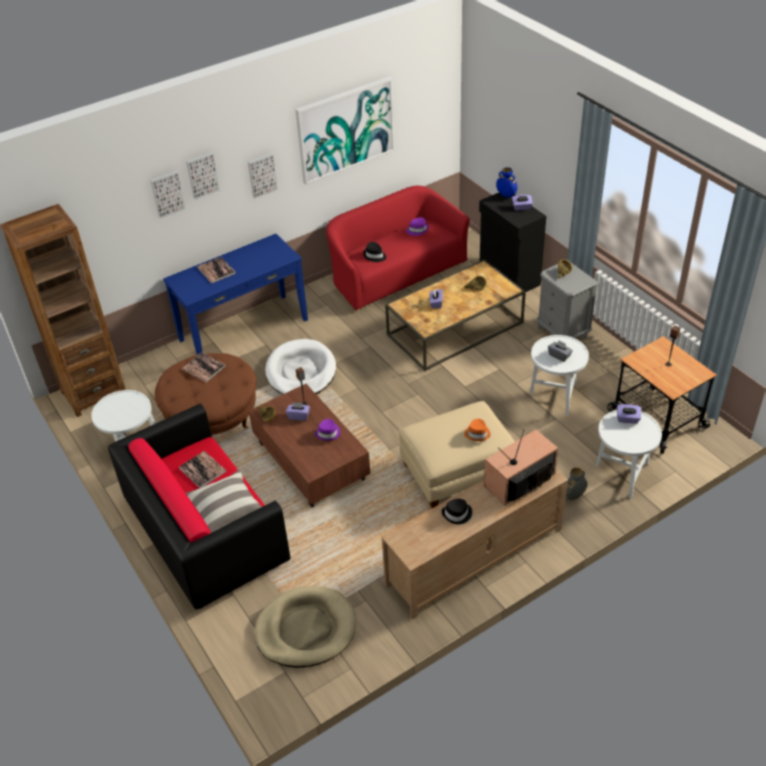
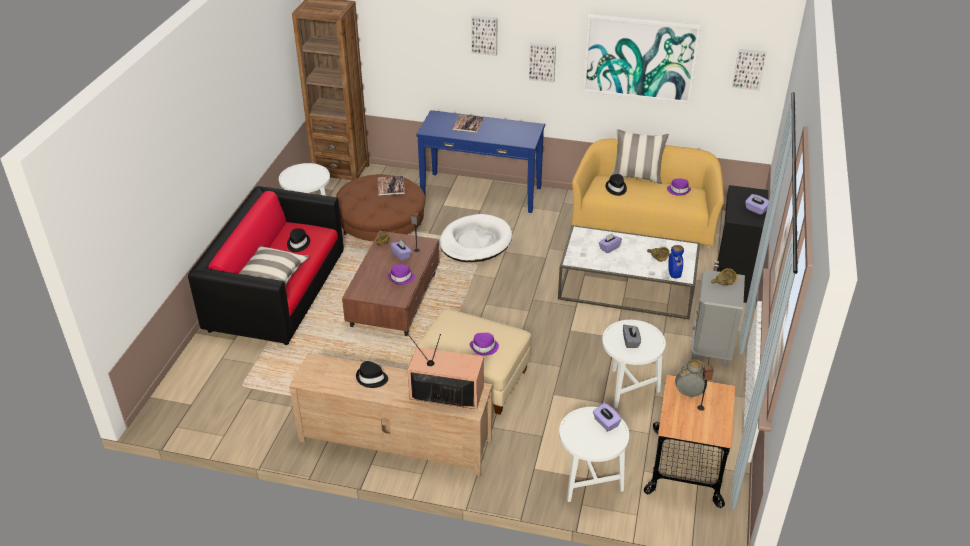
camera: 45 degrees right, 5 degrees down
picture [150,171,186,218] -> picture moved to [732,49,767,91]
book [179,451,226,488] -> black hat [287,228,310,252]
beige dog bed [254,586,356,668] -> none
red sofa [326,186,470,311] -> yellow sofa [571,139,724,248]
brown coffee table [385,260,526,371] -> white coffee table [558,225,700,320]
orange hat [465,419,490,441] -> purple hat [470,333,499,356]
blue vase [496,167,518,197] -> blue vase moved to [668,245,684,278]
grey vase [566,468,588,500] -> grey vase moved to [675,359,707,397]
none -> pillow [611,129,669,184]

